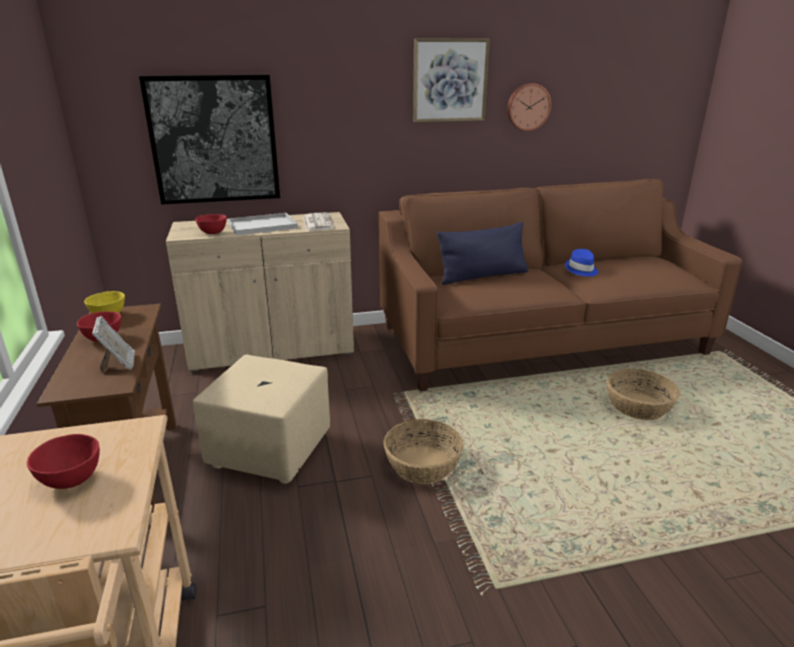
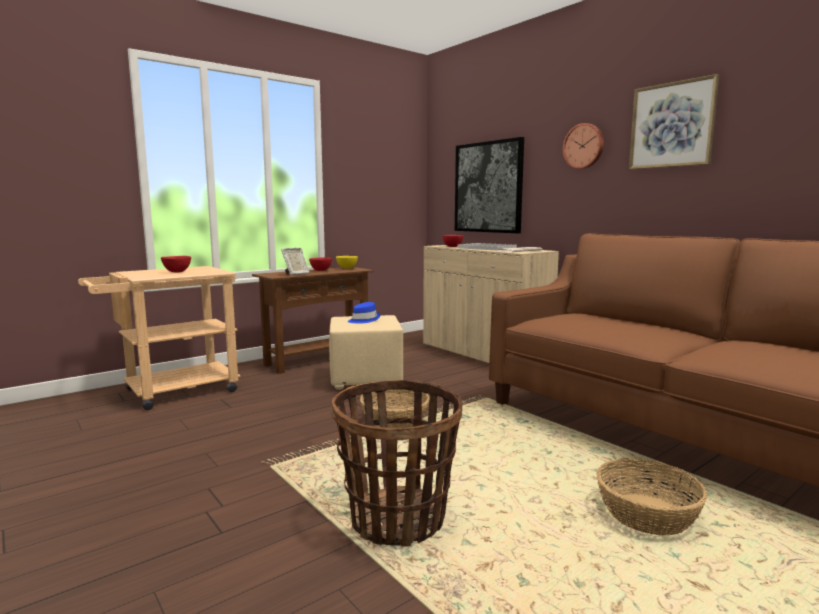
camera: 65 degrees right, 15 degrees down
blue pillow [437,222,528,285] -> none
wall clock [507,83,551,131] -> wall clock moved to [563,123,604,169]
blue hat [565,249,598,277] -> blue hat moved to [348,302,380,324]
none -> basket [331,380,462,547]

